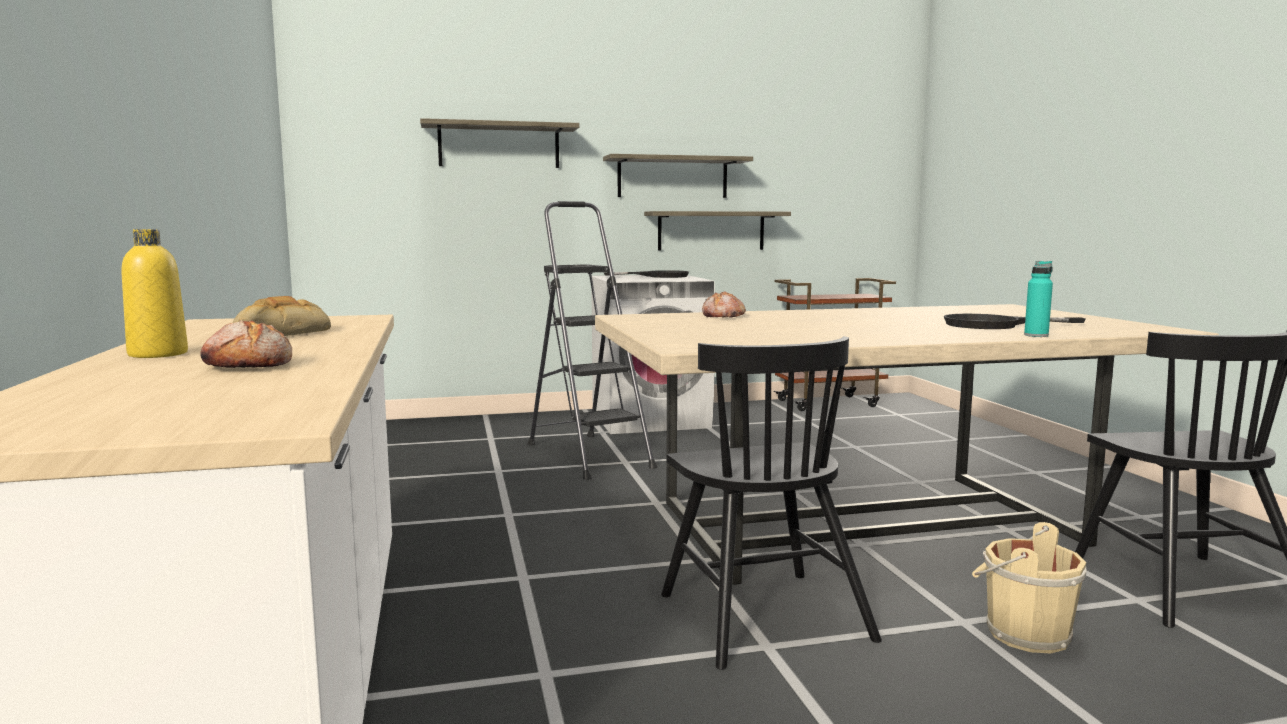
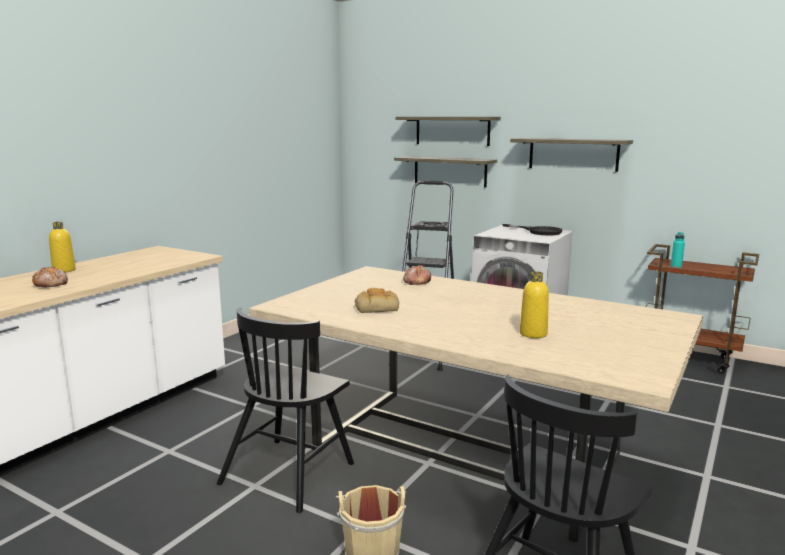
camera: 45 degrees right, 5 degrees up
bread [233,296,331,336] -> bread moved to [355,288,399,313]
shelf [644,211,791,250] -> shelf moved to [394,156,497,187]
black frying pan [944,314,1086,329] -> yellow bottle [520,271,549,338]
turquoise bottle [1024,261,1053,337] -> turquoise bottle moved to [671,232,685,268]

